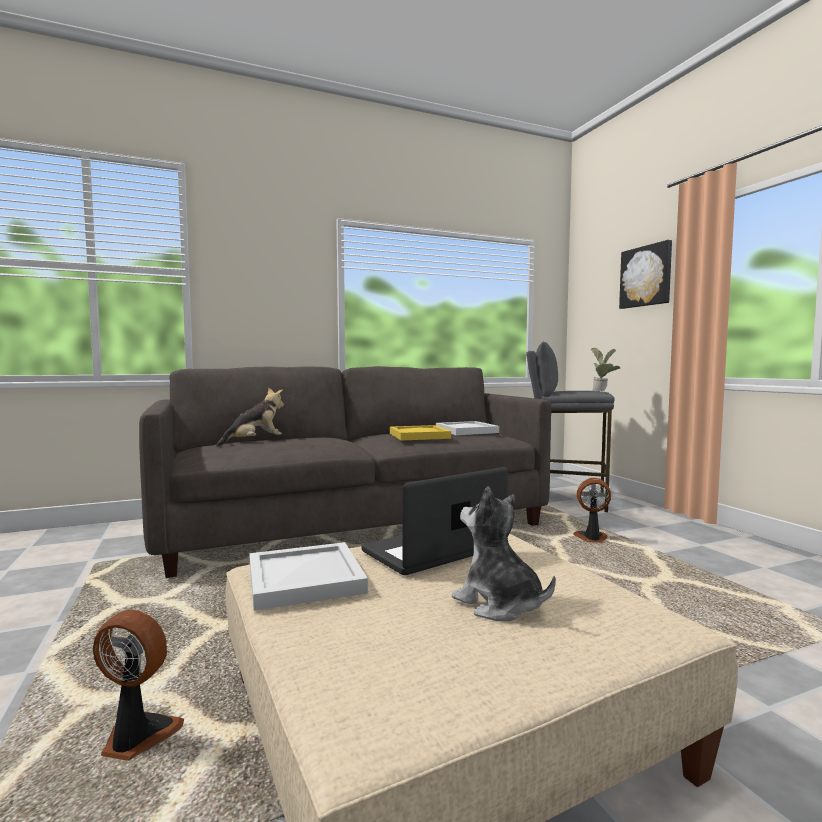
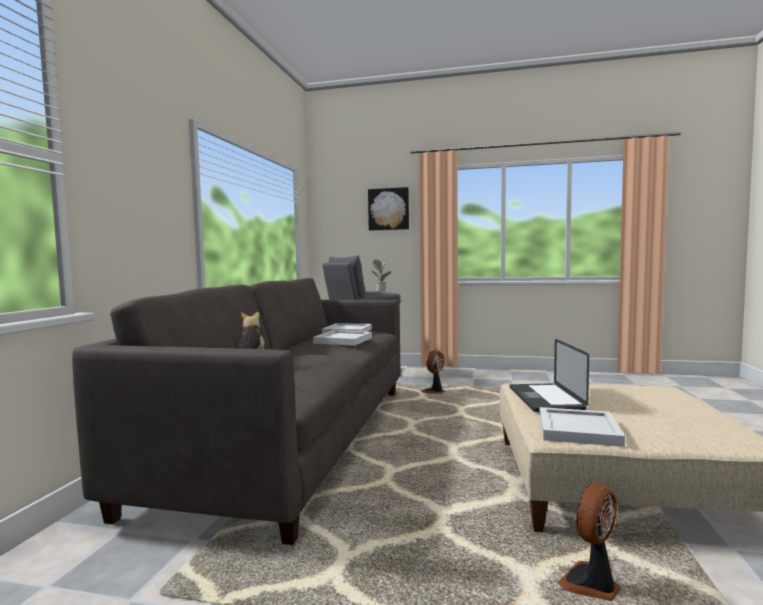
camera: 55 degrees left, 0 degrees up
yellow tray [390,425,451,441] -> white tray [313,330,372,346]
plush toy [452,486,556,621] -> none

